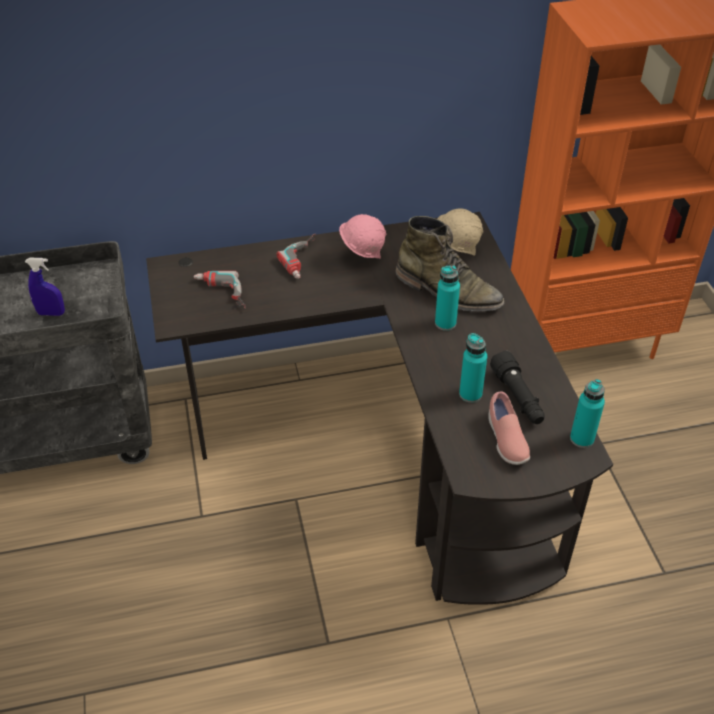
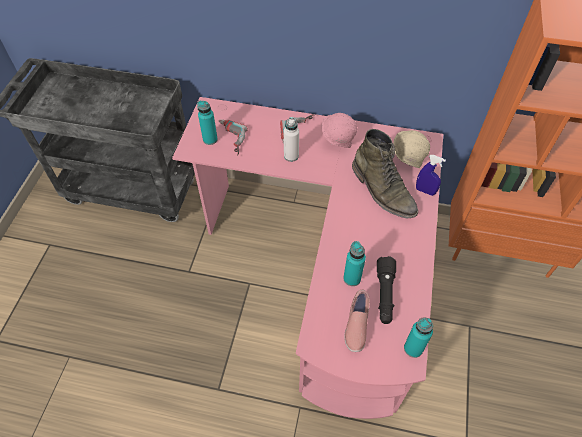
camera: 25 degrees right, 10 degrees up
blue spray bottle [25,258,65,316] -> blue spray bottle moved to [416,155,446,196]
black desk [146,212,613,605] -> pink desk [172,97,443,419]
turquoise bottle [435,265,460,331] -> turquoise bottle moved to [197,101,218,145]
none -> white bottle [284,117,299,162]

